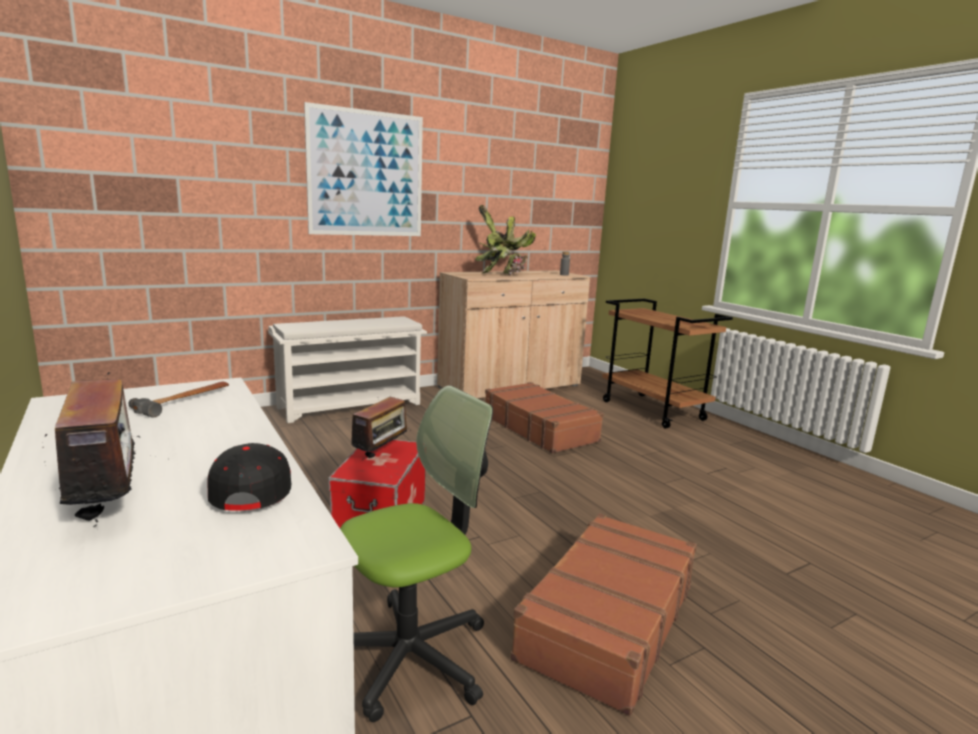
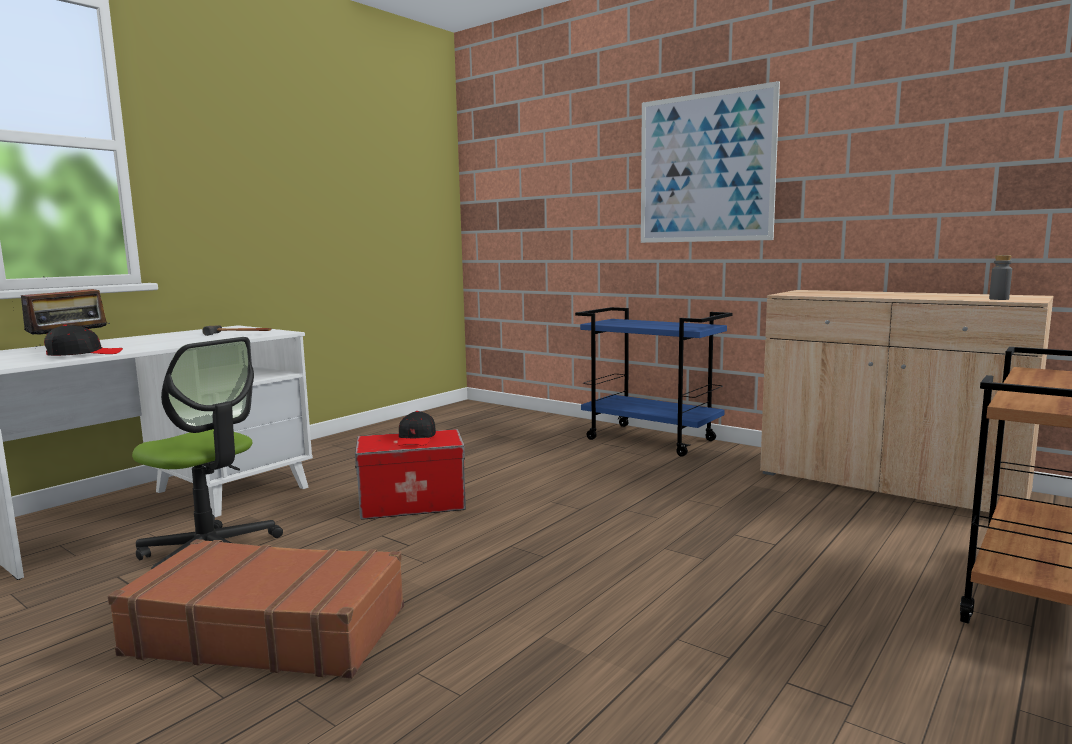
camera: 70 degrees right, 5 degrees down
white shoe rack [268,316,427,423] -> blue cart [575,307,733,457]
radio [345,397,411,459] -> black cap [397,411,436,446]
potted plant [475,205,536,276] -> none
brown suitcase [485,382,604,454] -> none

